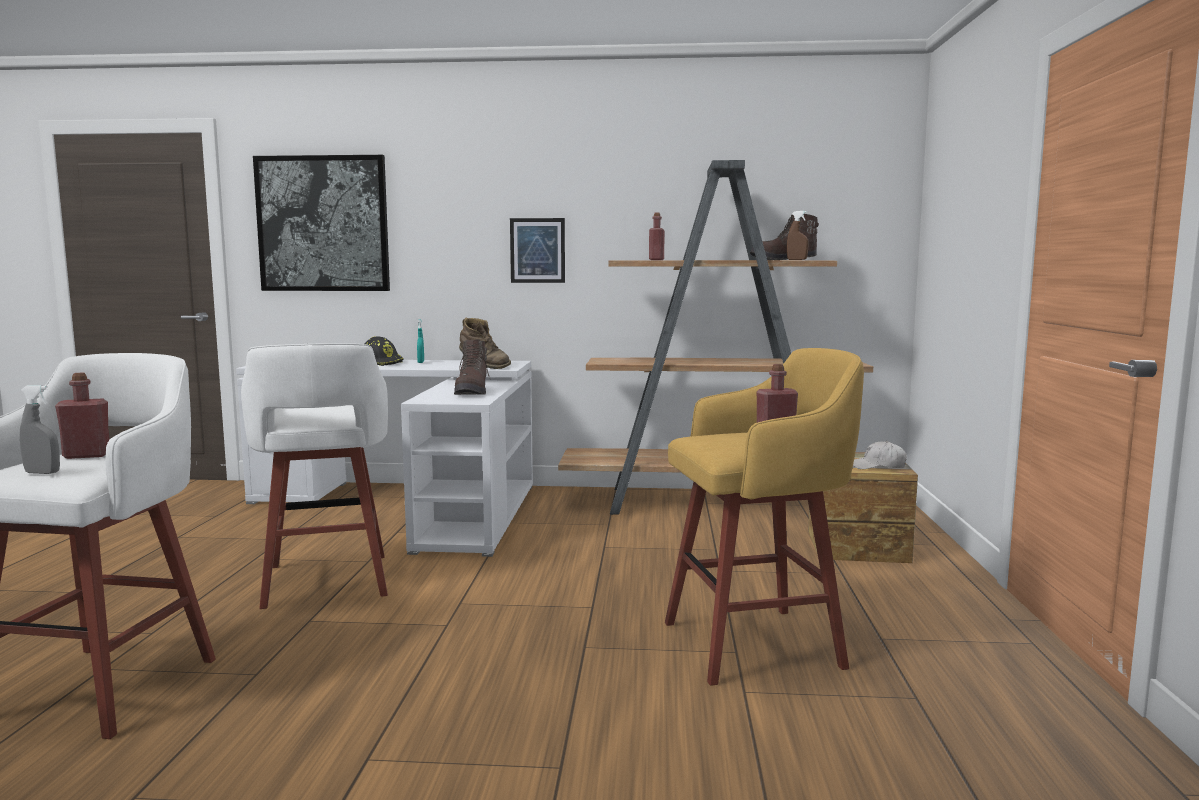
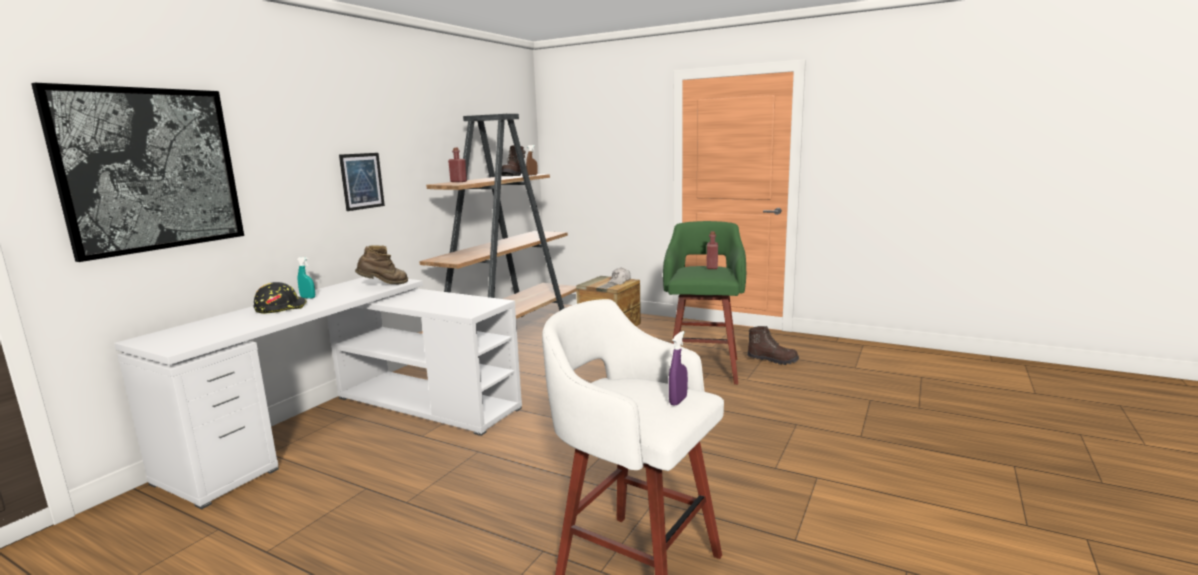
camera: 65 degrees left, 5 degrees up
grey spray bottle [20,385,60,474] -> purple spray bottle [669,331,688,406]
red bottle [55,373,110,459] -> none
white stool [241,343,388,609] -> none
brown boot [454,339,490,395] -> brown boot moved to [747,326,799,365]
yellow stool [665,348,864,686] -> green stool [663,221,746,384]

